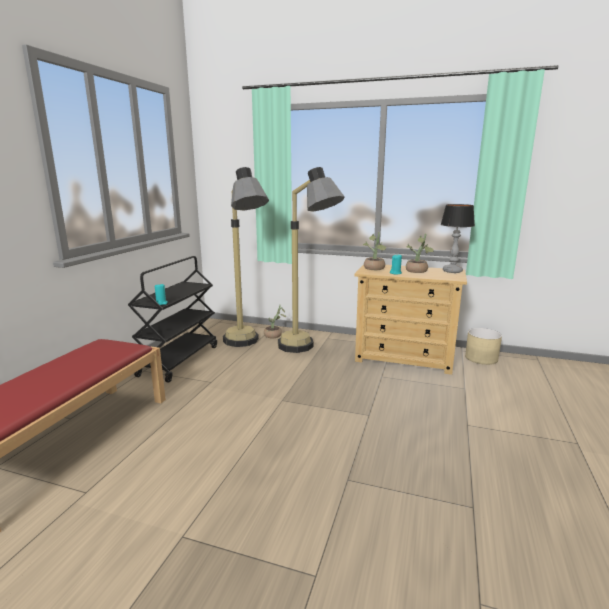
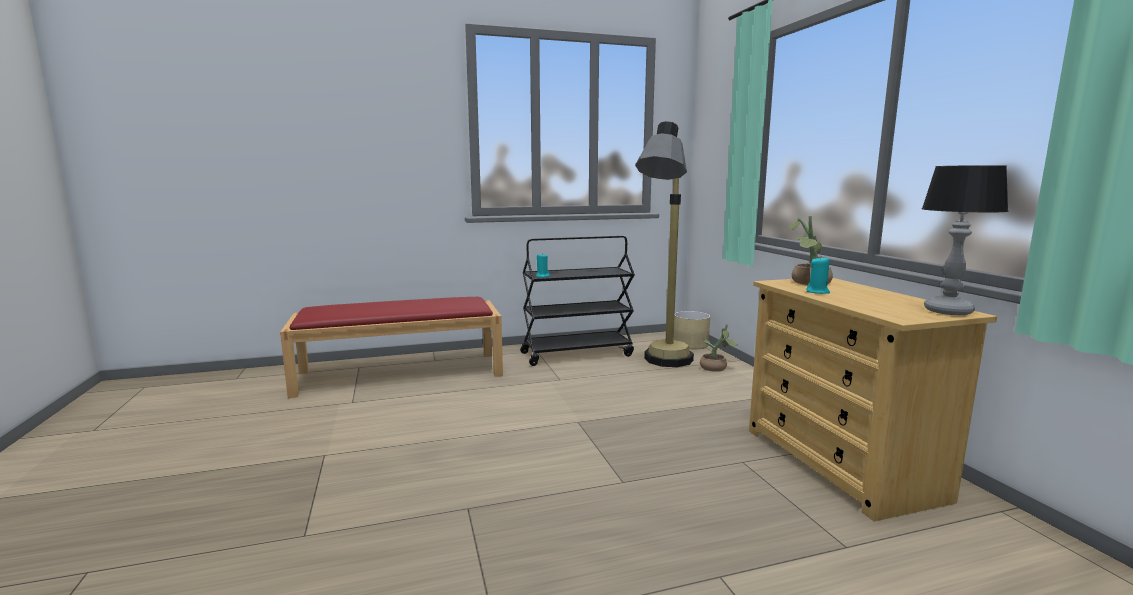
camera: 55 degrees right, 5 degrees down
floor lamp [278,167,345,353] -> none
potted plant [406,233,434,273] -> none
beige planter [465,328,502,365] -> beige planter moved to [674,311,710,349]

